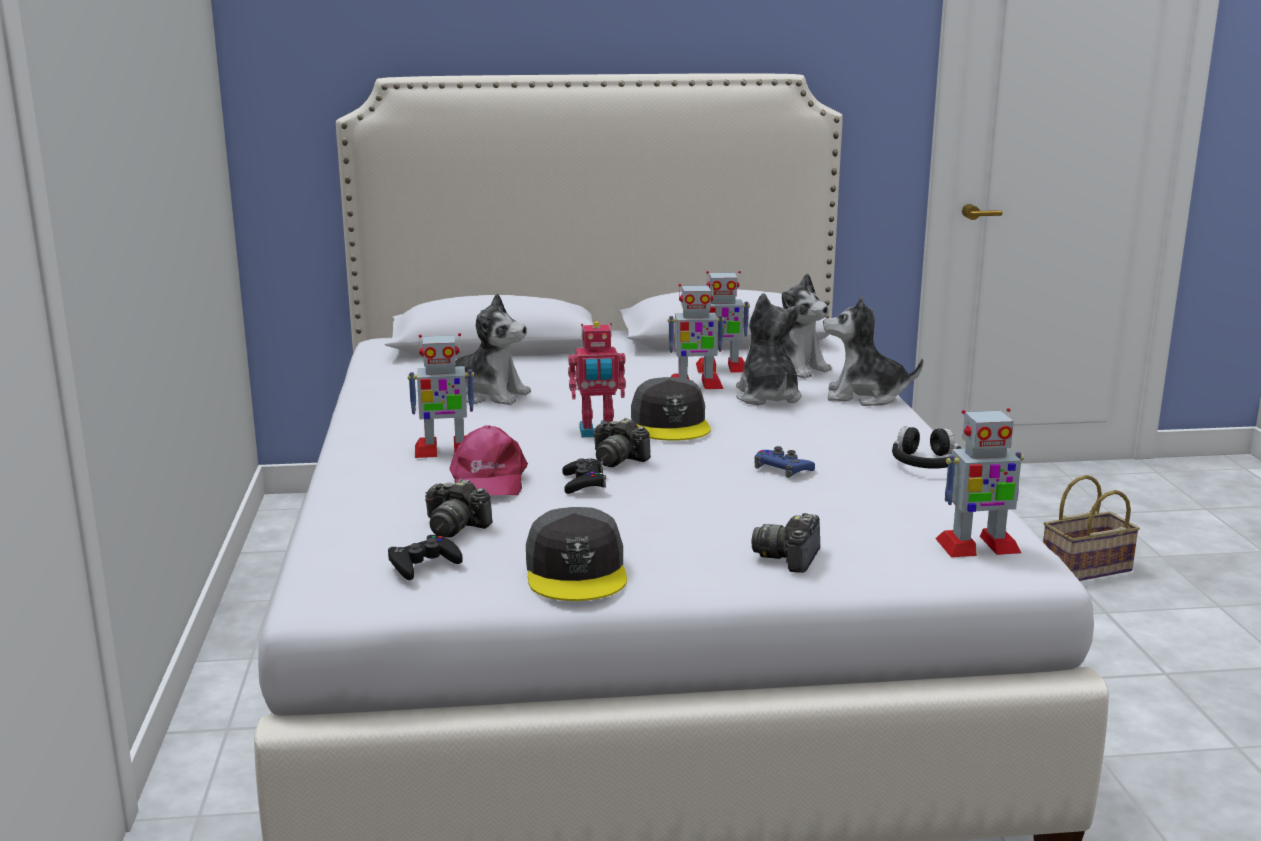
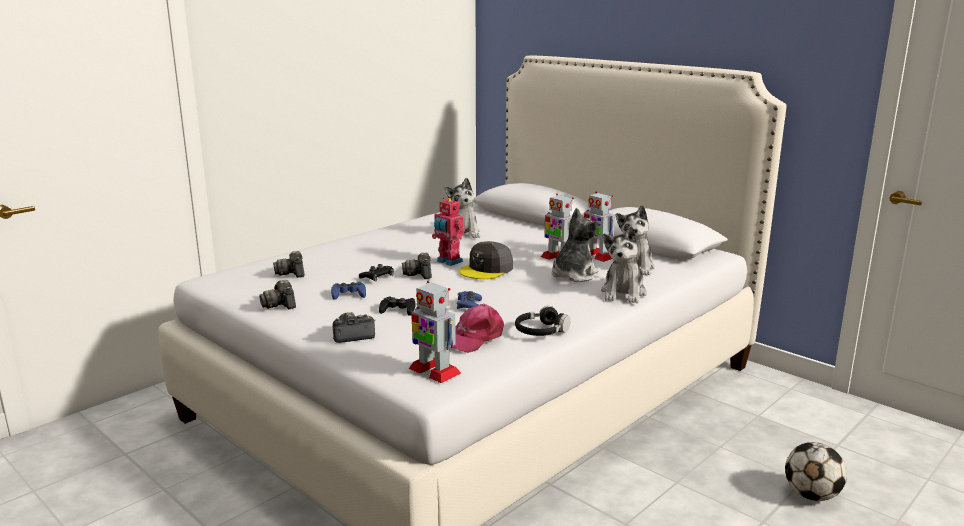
camera: 50 degrees right, 0 degrees up
black game controller [388,535,463,580] -> black game controller moved to [379,297,416,316]
toy robot [408,333,474,458] -> none
pink cap [450,425,528,495] -> pink cap moved to [453,304,504,353]
grey cap [526,507,627,601] -> camera [259,280,296,309]
plush toy [823,296,923,406] -> plush toy turned 135 degrees counterclockwise [601,226,647,303]
basket [1043,475,1140,581] -> football [785,442,847,501]
none -> blue game controller [331,282,366,300]

